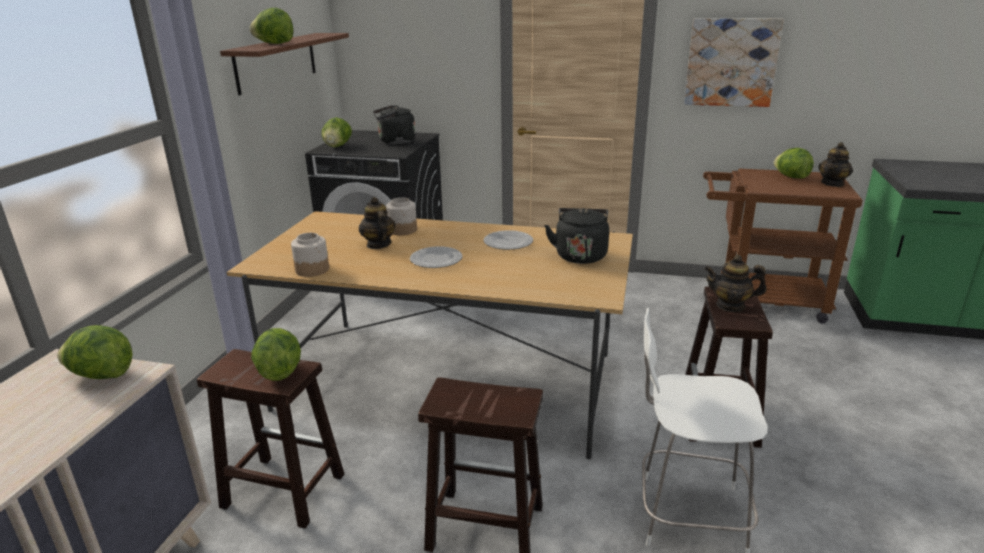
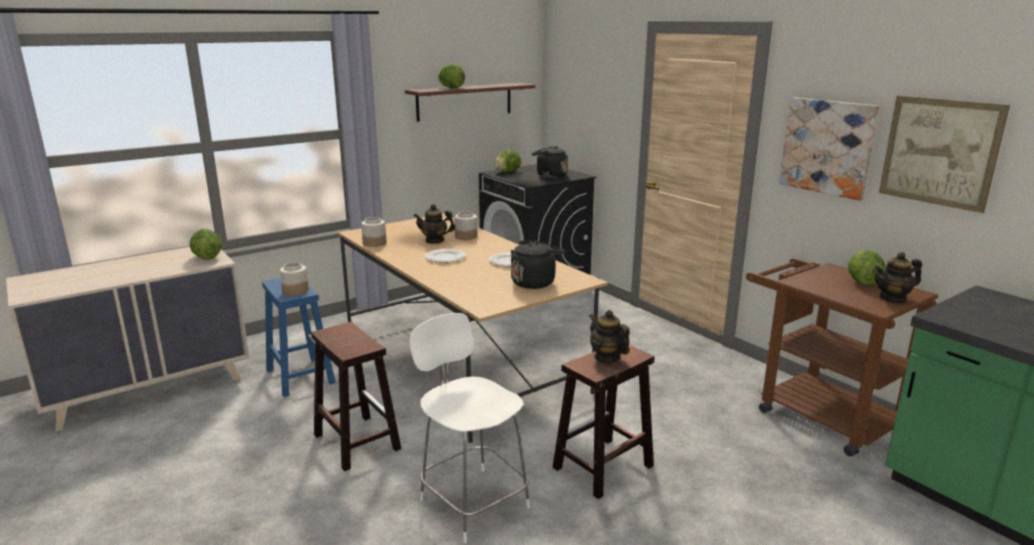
camera: 40 degrees right, 5 degrees down
brown stool [197,349,344,529] -> blue stool [262,278,336,397]
lettuce [251,328,301,381] -> jar [280,262,309,296]
teapot [359,197,396,249] -> teapot turned 105 degrees counterclockwise [414,204,455,244]
none -> picture [879,96,1010,213]

